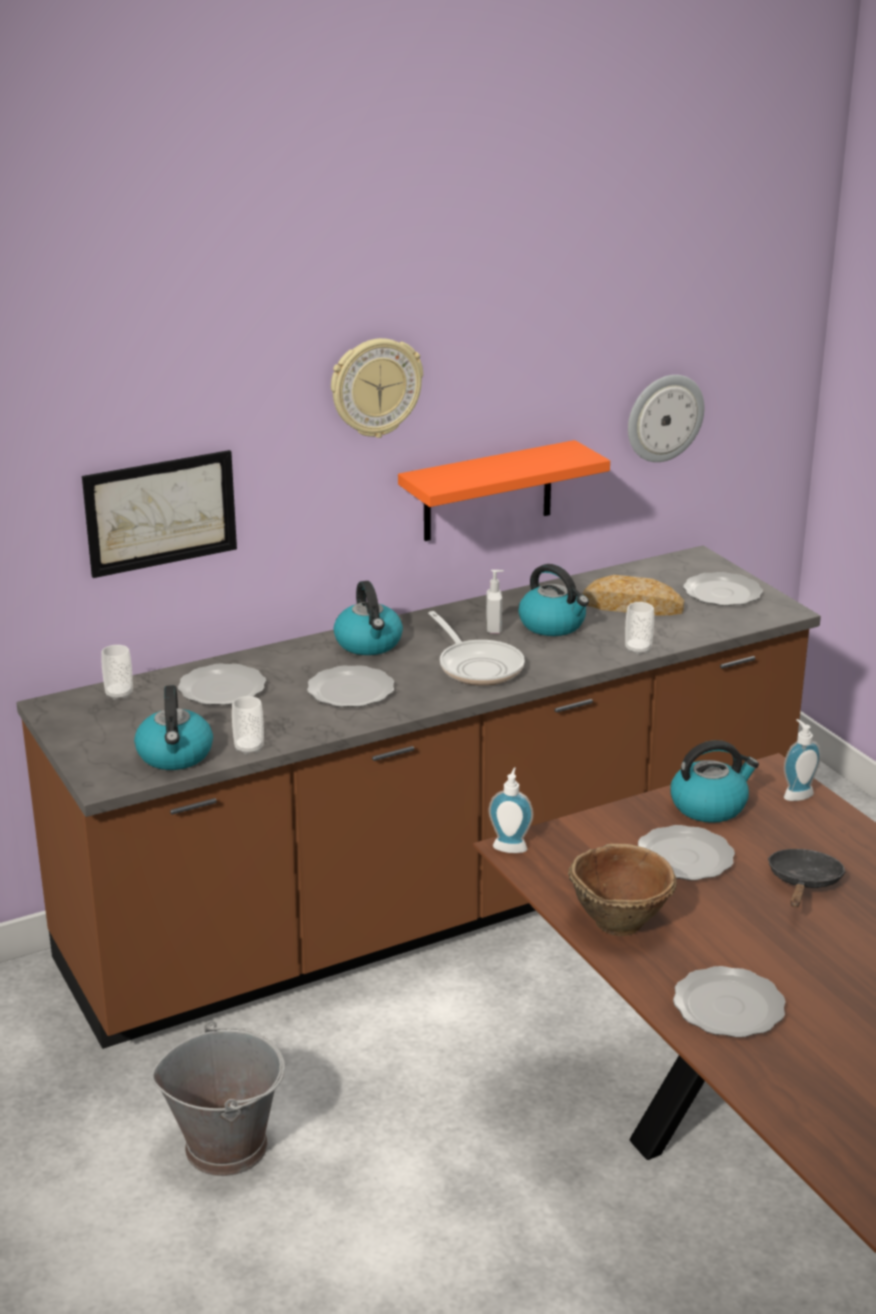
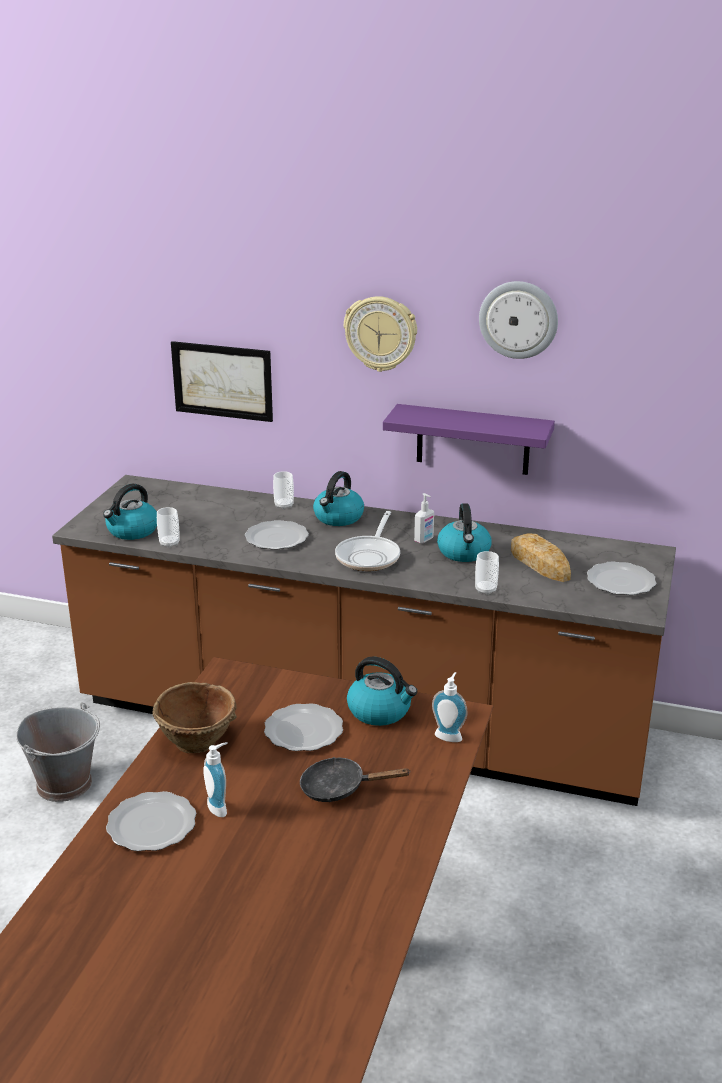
camera: 45 degrees right, 0 degrees up
cup [101,645,133,700] -> cup moved to [273,471,294,509]
plate [178,663,266,705] -> none
orange shelf [398,440,610,541] -> purple shelf [383,404,555,475]
soap dispenser [489,768,533,853] -> soap dispenser moved to [203,742,228,817]
wall clock [628,375,704,462] -> wall clock moved to [479,281,558,359]
black frying pan [768,849,846,907] -> black frying pan turned 150 degrees counterclockwise [300,757,411,802]

